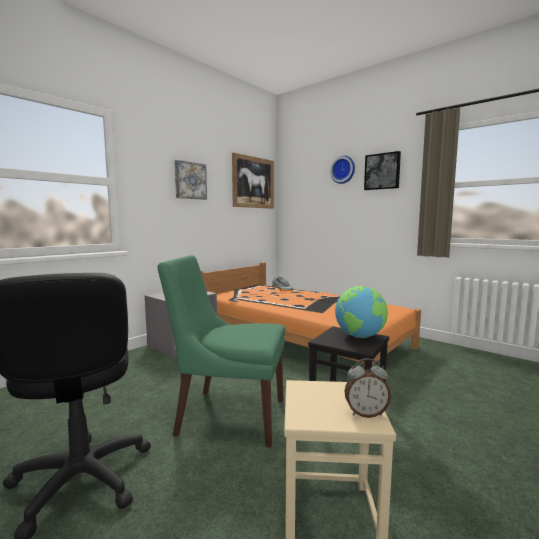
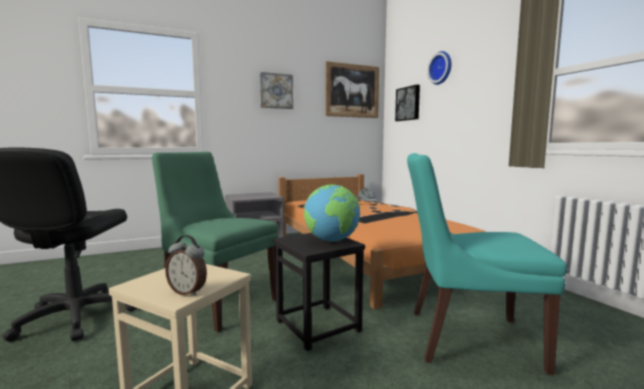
camera: 25 degrees right, 0 degrees up
picture [364,151,401,190] -> picture moved to [395,85,420,121]
none -> turquoise chair [407,153,567,375]

